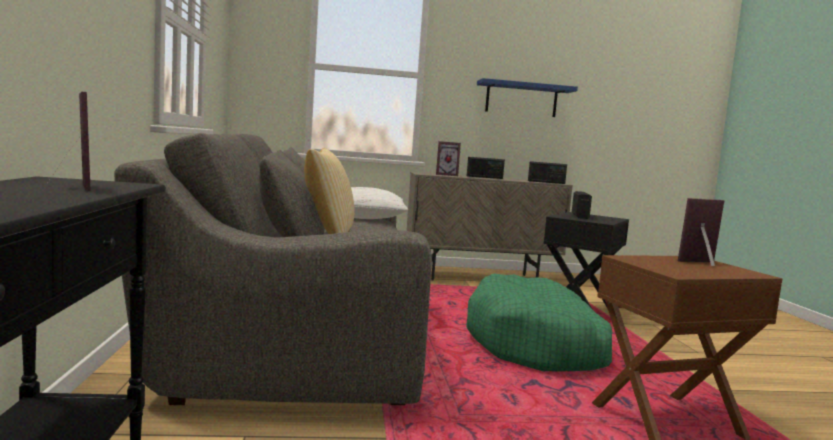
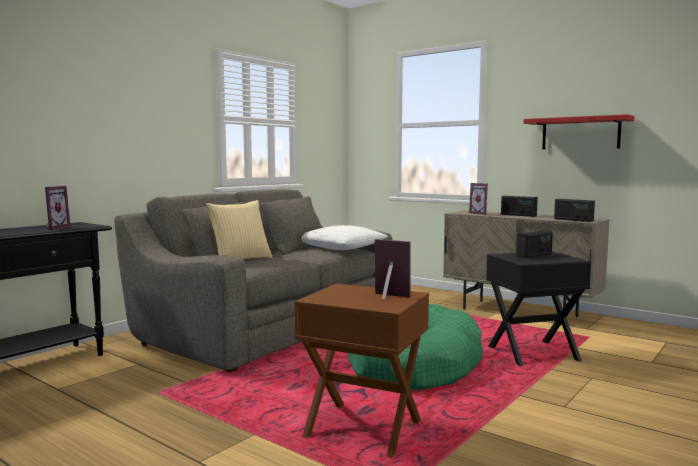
camera: 45 degrees right, 0 degrees up
blue shelf [477,78,578,117] -> red shelf [524,114,635,149]

